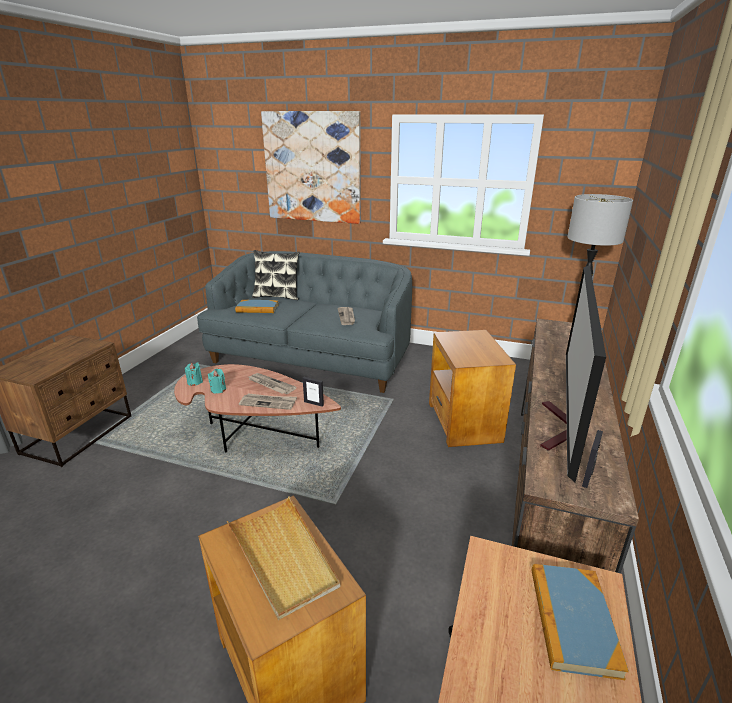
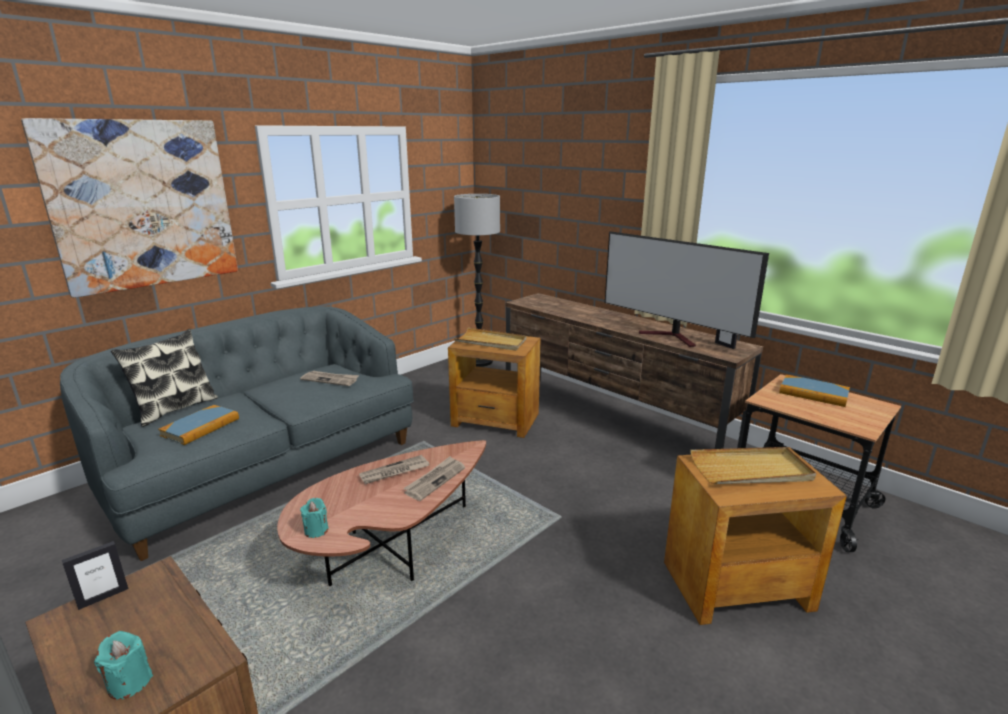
camera: 65 degrees left, 5 degrees down
turquoise candle [208,369,226,394] -> turquoise candle moved to [94,631,153,700]
picture frame [303,377,324,407] -> picture frame moved to [62,541,128,610]
none -> beige tray [454,328,526,351]

